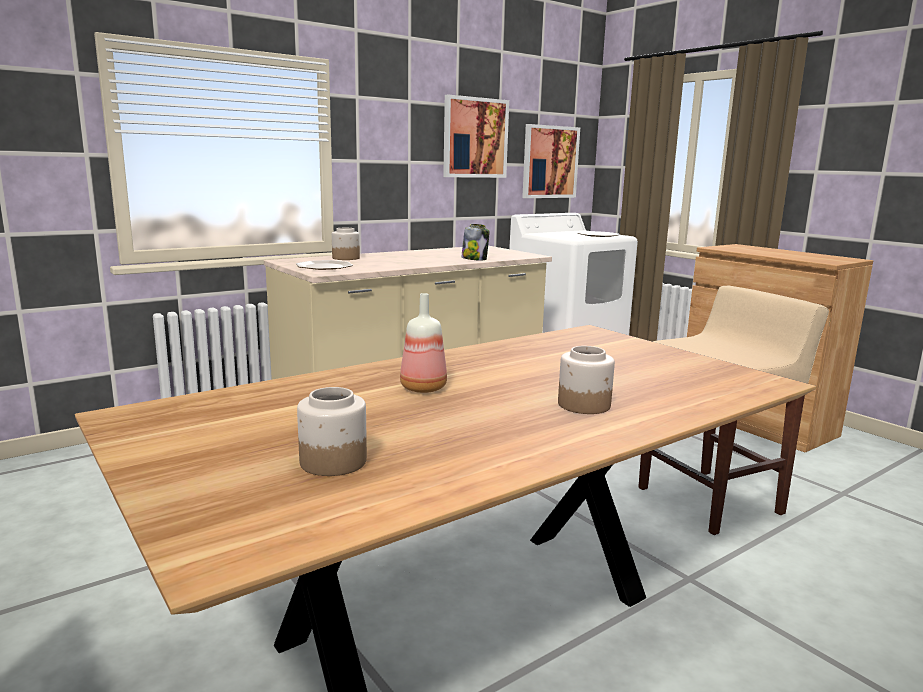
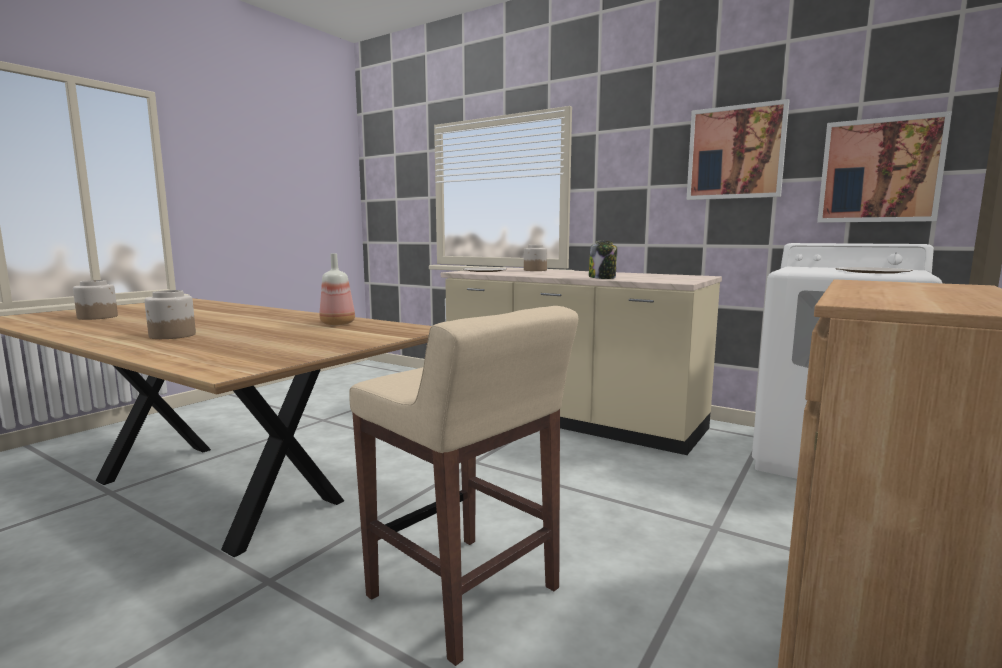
camera: 70 degrees right, 5 degrees down
bottle [400,293,447,393] -> bottle moved to [320,253,355,325]

